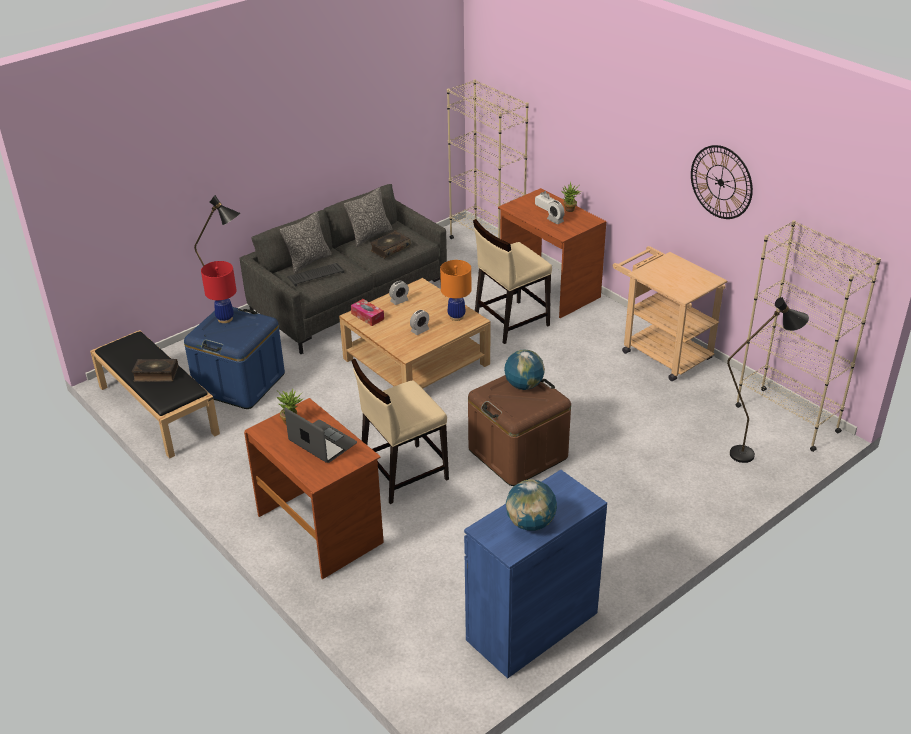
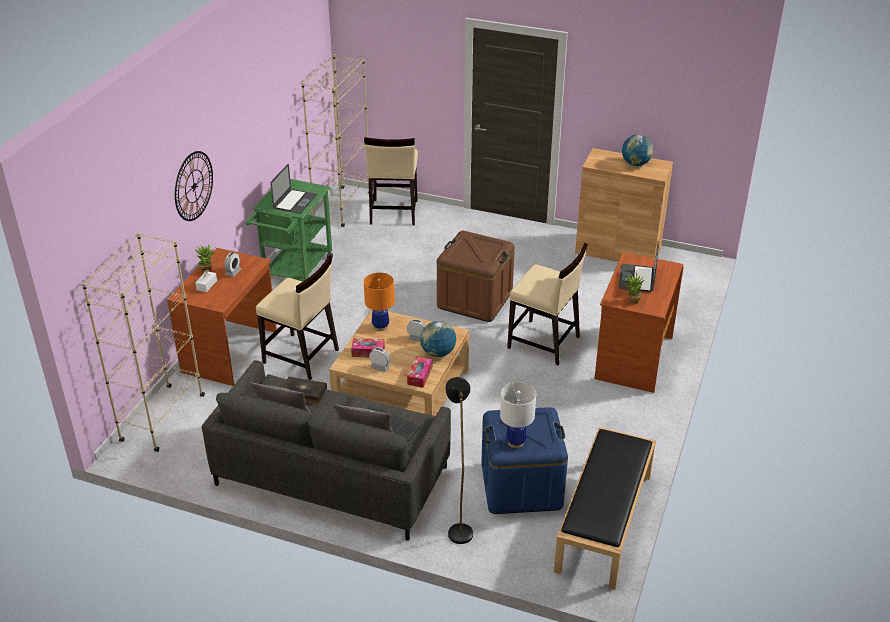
camera: 120 degrees left, 0 degrees up
book [132,359,178,382] -> none
red table lamp [201,261,237,323] -> white table lamp [500,382,536,448]
blue cabinet [464,470,607,678] -> brown cabinet [575,148,673,262]
globe [504,349,545,390] -> globe moved to [420,321,456,357]
beige cart [613,246,727,381] -> green cart [246,179,333,281]
wall clock [691,145,753,219] -> wall clock moved to [175,151,213,221]
black floor lamp [727,297,809,463] -> beige chair [364,137,418,226]
none -> laptop [270,164,317,214]
none -> tissue box [351,338,385,357]

